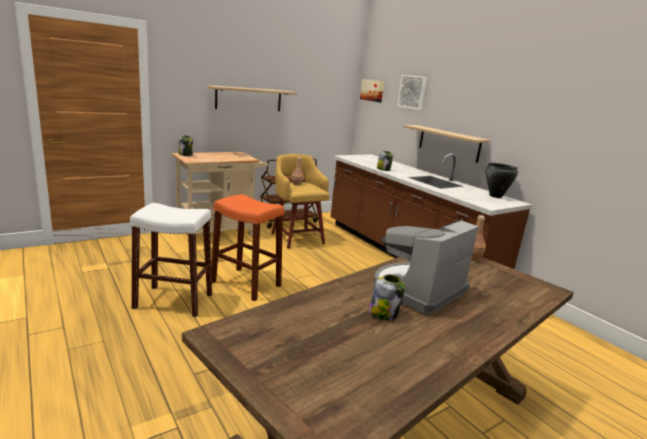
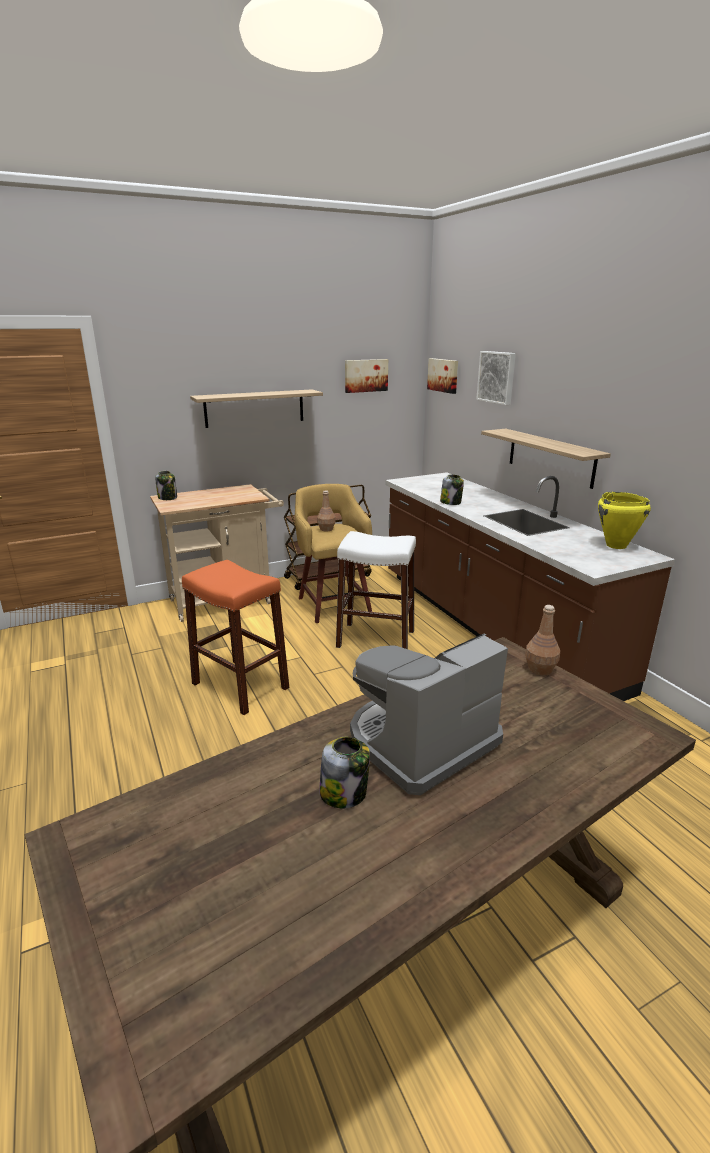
camera: 10 degrees right, 5 degrees up
white stool [130,203,212,317] -> white stool moved to [336,531,416,649]
black cooking pot [486,163,518,198] -> yellow cooking pot [598,492,651,549]
none -> picture [345,359,388,393]

